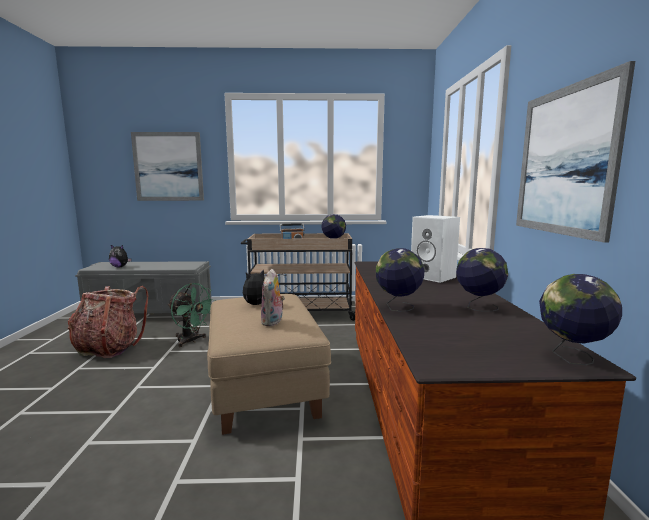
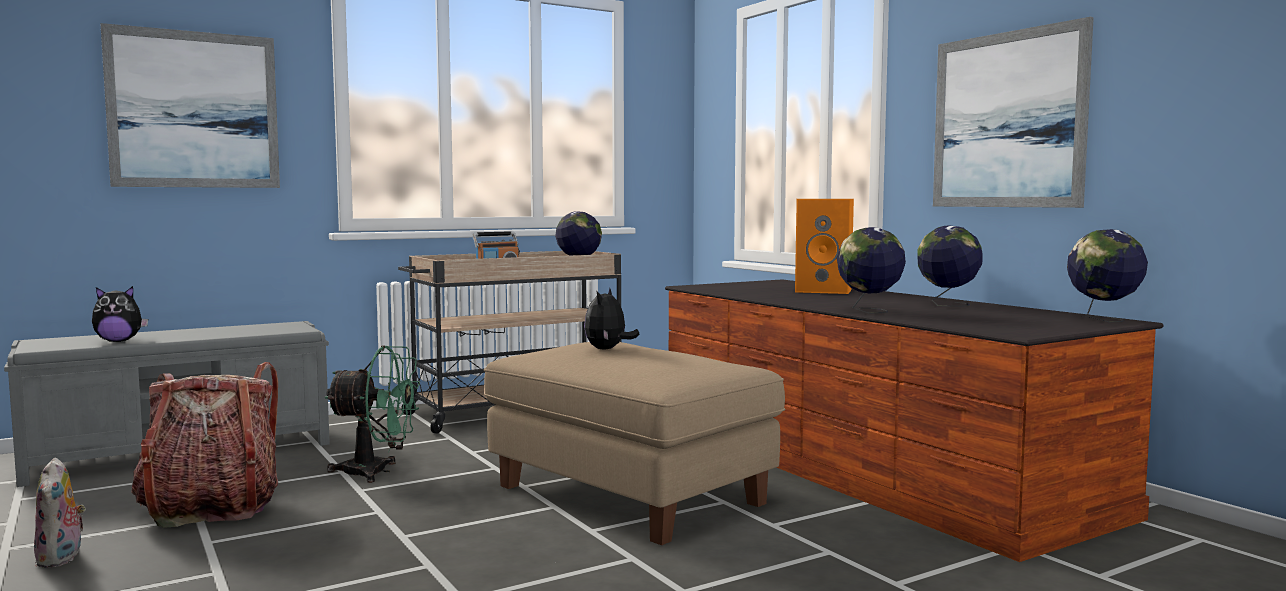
camera: 30 degrees left, 5 degrees down
plush toy [261,269,285,326] -> plush toy moved to [34,457,86,568]
white speaker [411,215,460,283] -> orange speaker [795,199,854,294]

